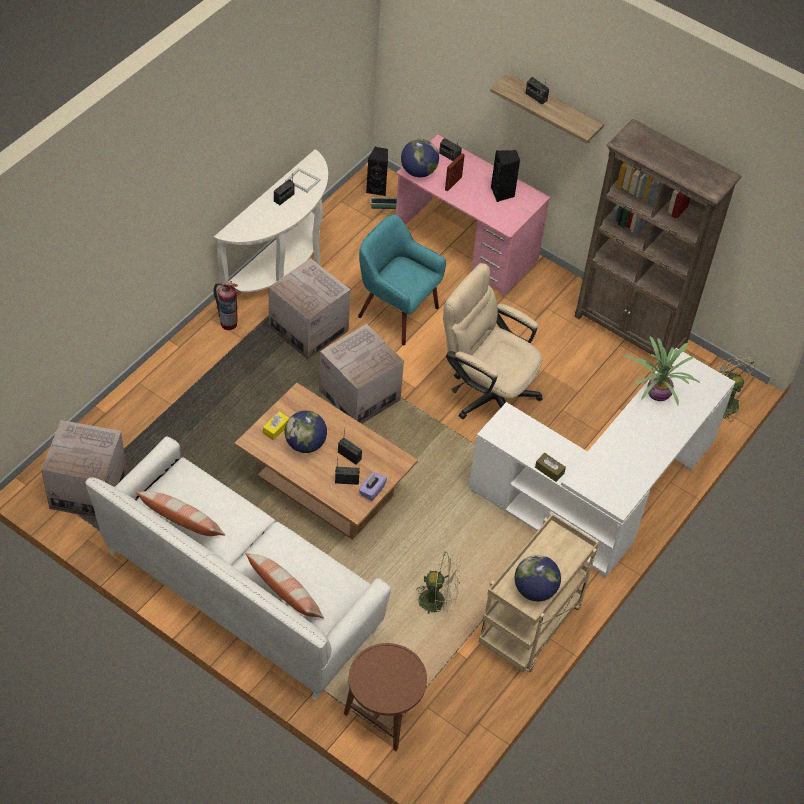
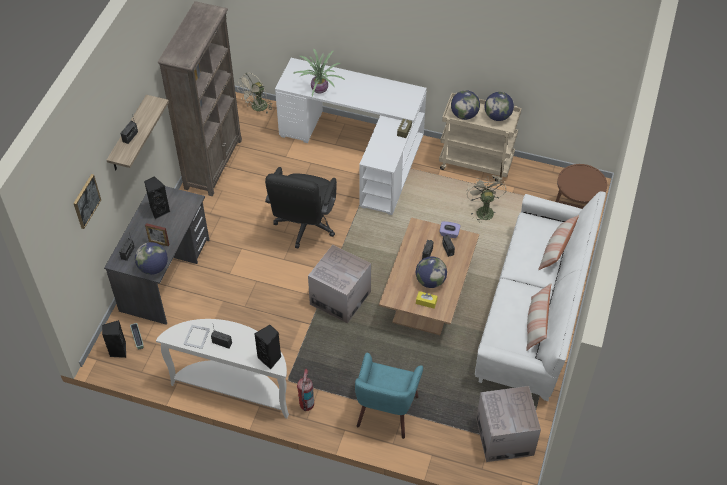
camera: 105 degrees left, 0 degrees up
cardboard box [268,258,350,360] -> none
turquoise armchair [358,214,446,345] -> turquoise armchair moved to [355,352,423,439]
pink desk [396,135,550,297] -> grey desk [104,186,209,325]
beige office chair [443,263,543,419] -> black office chair [265,167,337,249]
none -> picture [73,174,101,229]
none -> black speaker [254,325,281,369]
none -> globe [451,90,480,120]

